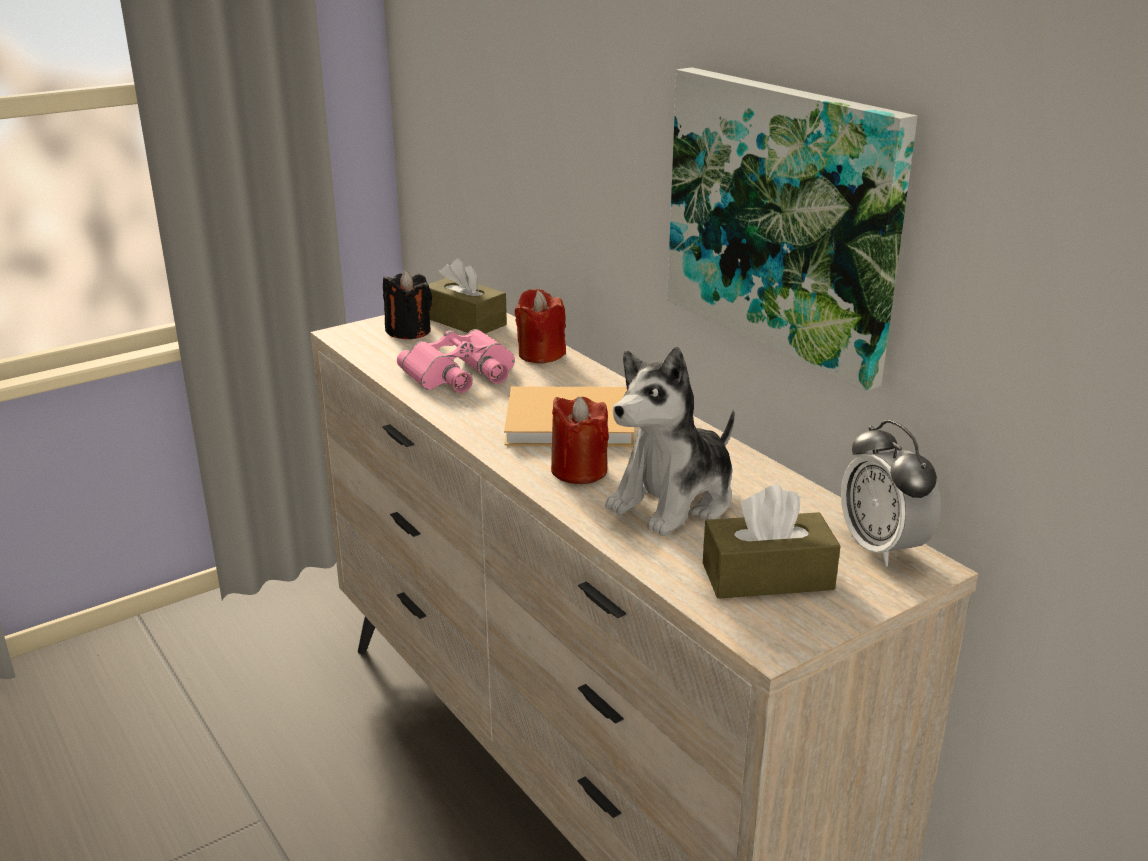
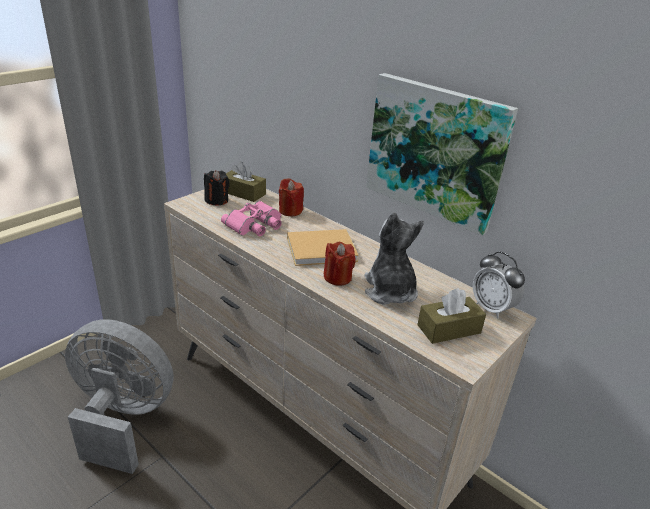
camera: 15 degrees left, 5 degrees up
plush toy [605,347,735,536] -> plush toy turned 135 degrees clockwise [364,212,424,305]
none -> grey fan [65,319,173,474]

